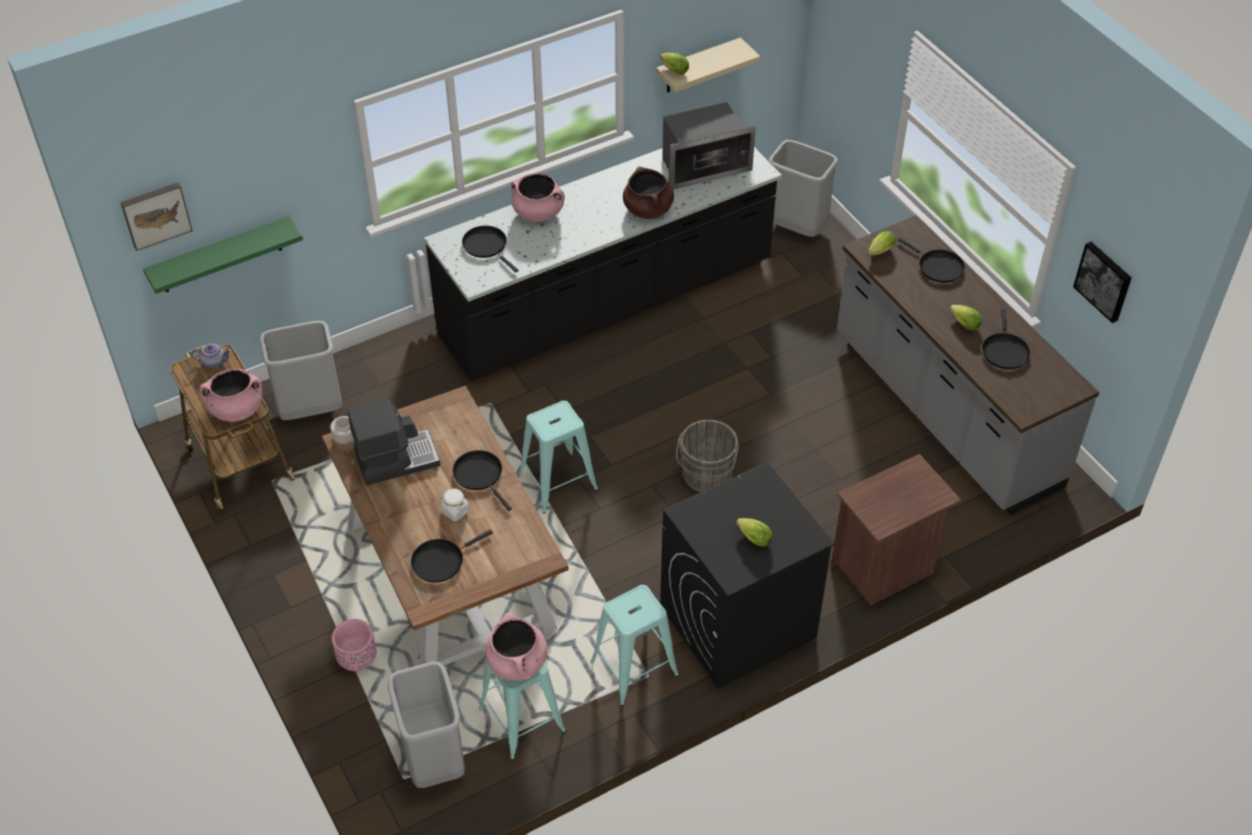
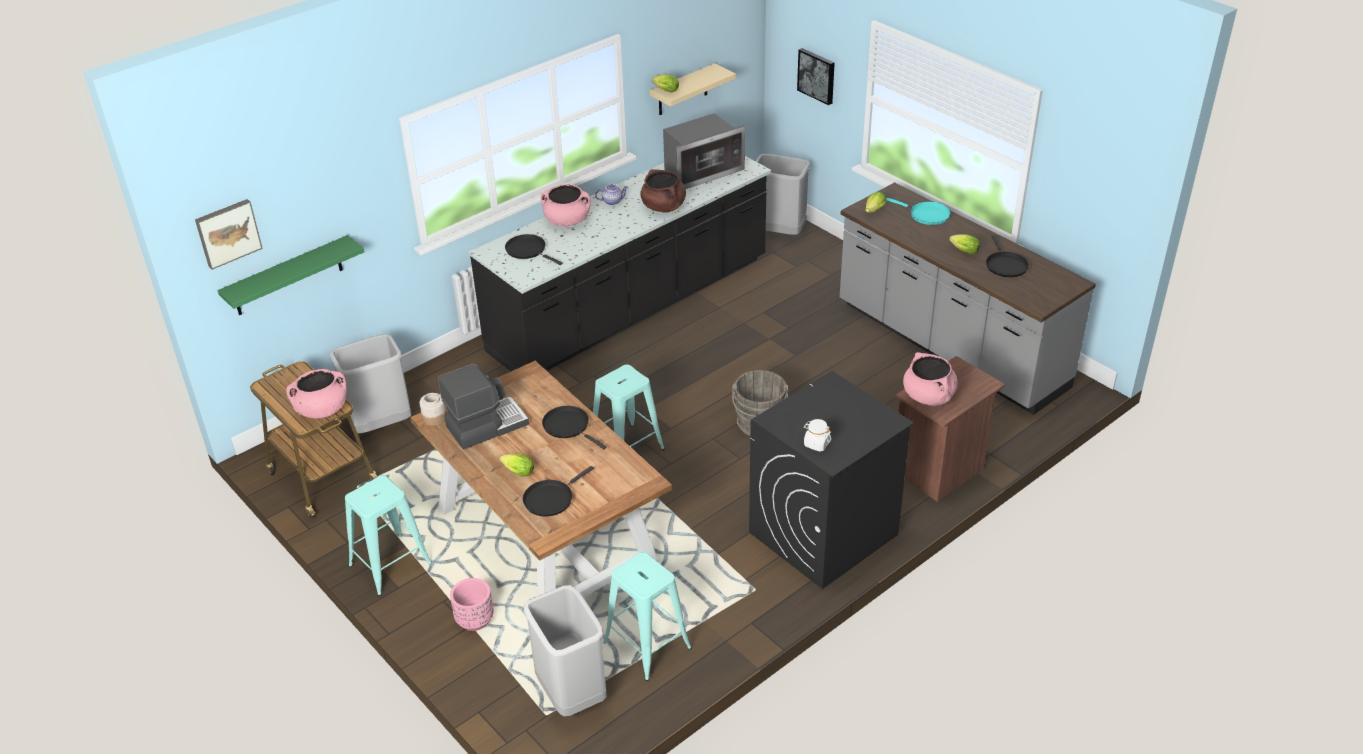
camera: 10 degrees left, 10 degrees down
teapot [191,344,231,368] -> teapot moved to [595,184,628,205]
white jar [441,489,469,521] -> white jar moved to [804,419,831,451]
pink cooking pot [485,613,547,681] -> pink cooking pot moved to [903,352,958,406]
turquoise stool [590,585,679,706] -> turquoise stool moved to [345,475,432,596]
lettuce [736,518,773,547] -> lettuce moved to [500,454,534,477]
black frying pan [898,237,965,283] -> turquoise frying pan [886,198,951,225]
picture [1073,242,1132,323] -> picture moved to [797,48,835,105]

